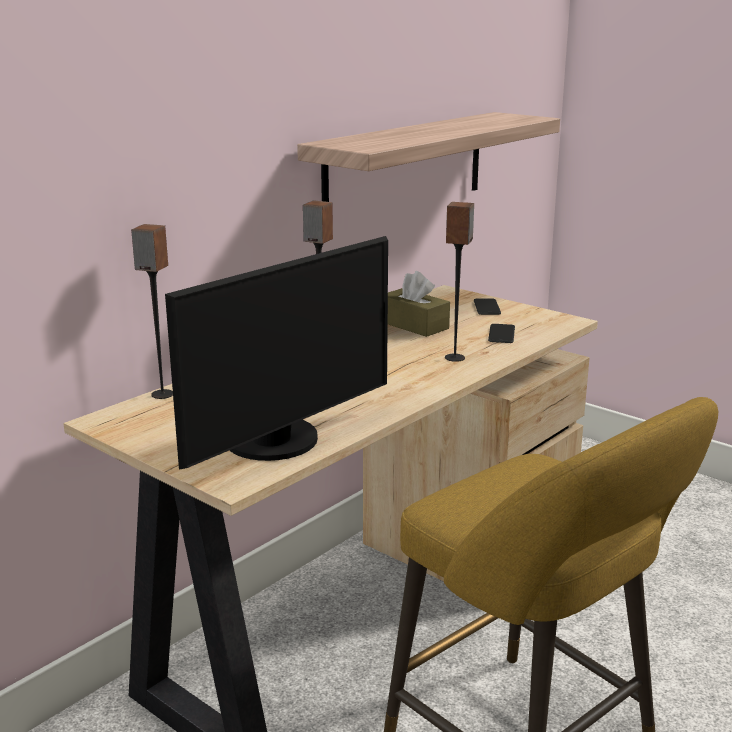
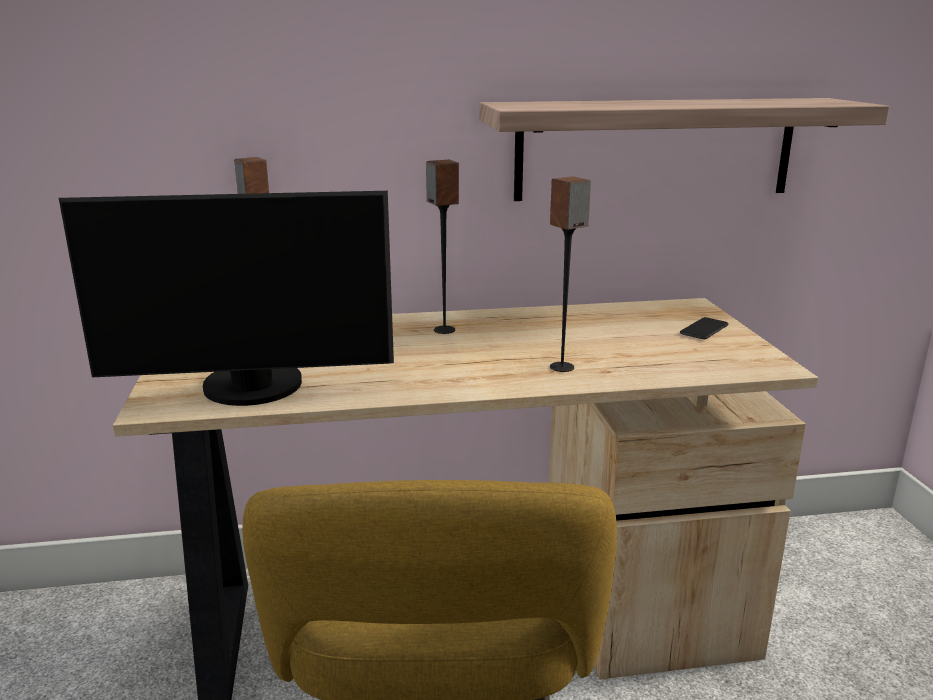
camera: 40 degrees right, 0 degrees up
brown tissue box [388,271,450,337] -> none
phone [488,324,515,343] -> none

